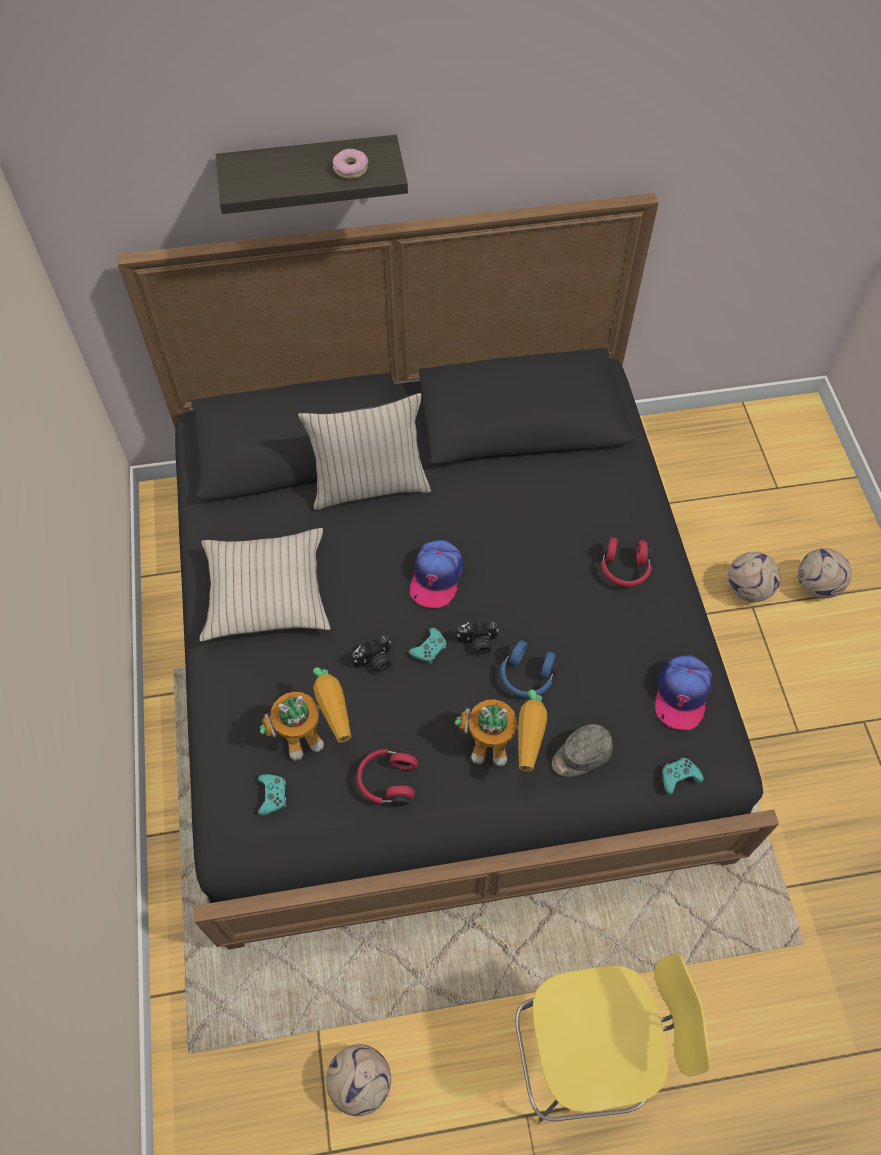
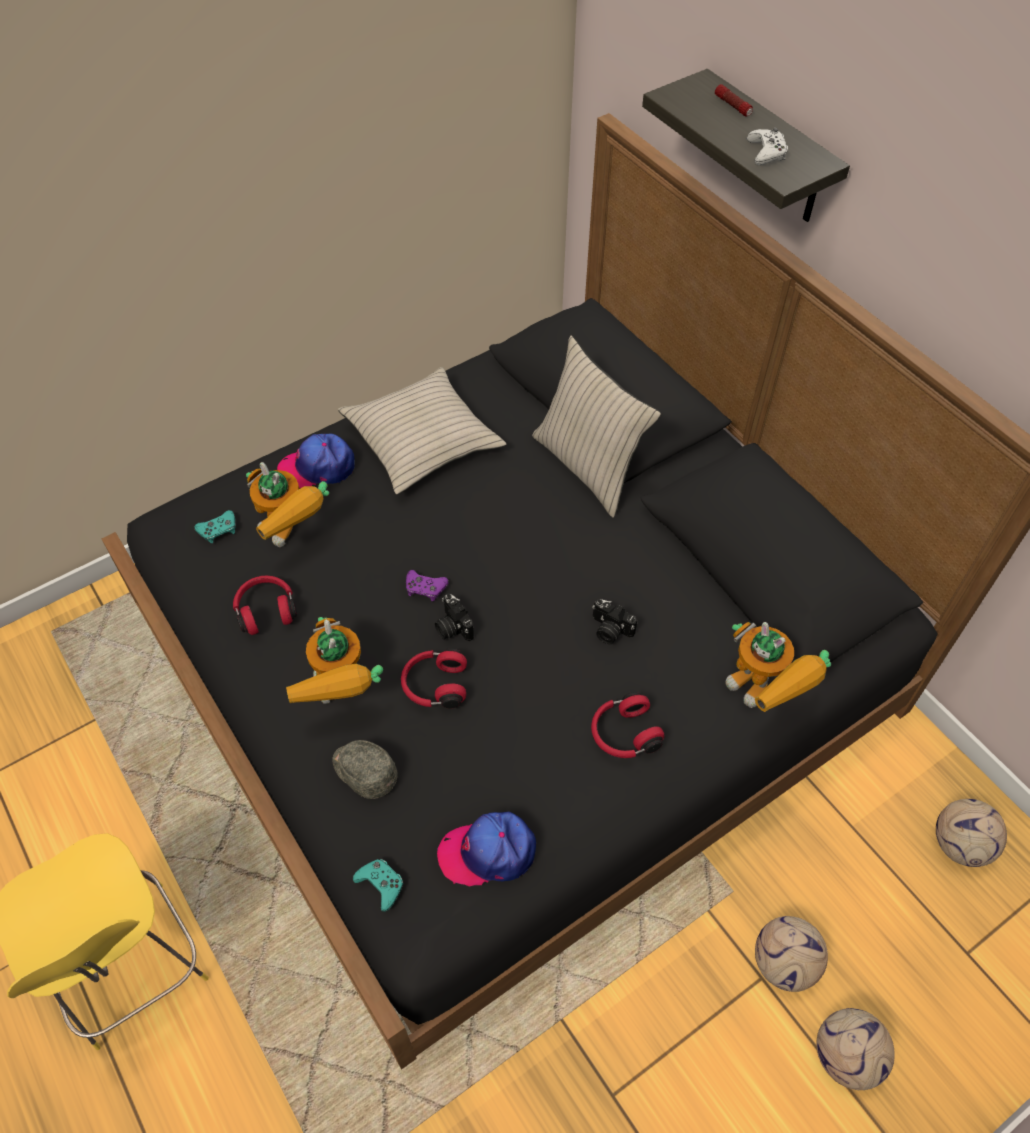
camera: 65 degrees right, 5 degrees down
football [326,1044,391,1116] -> football moved to [936,799,1007,867]
donut [333,149,368,179] -> white game controller [747,128,788,165]
camera [352,635,392,673] -> camera moved to [592,599,637,644]
turquoise game controller [409,628,447,663] -> purple game controller [406,570,449,601]
cap [410,540,464,608] -> cap moved to [277,433,355,488]
blue headphones [500,640,559,698] -> red headphones [401,648,467,709]
none -> flashlight [715,84,753,117]
none -> toy robot [725,622,831,712]

